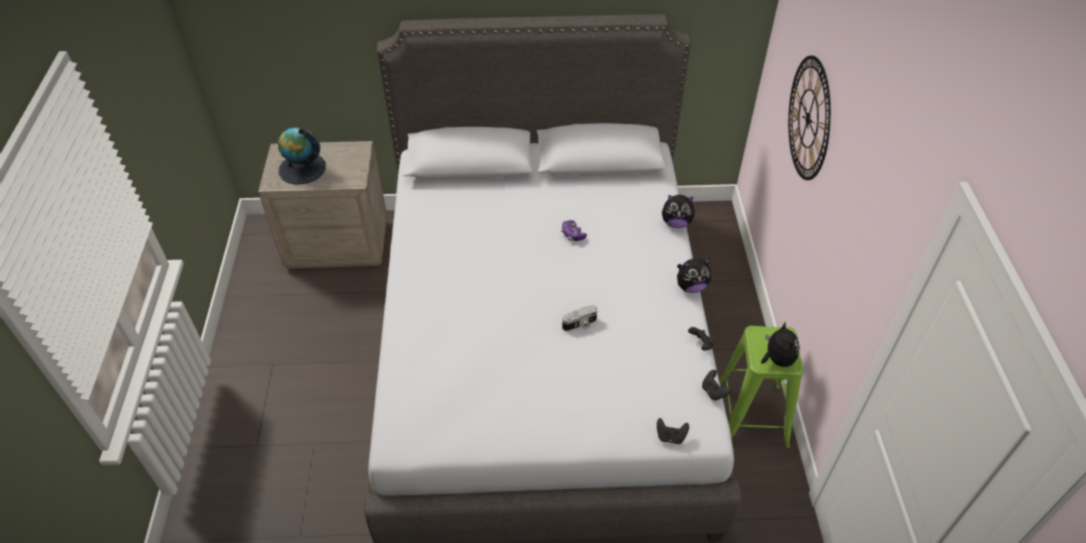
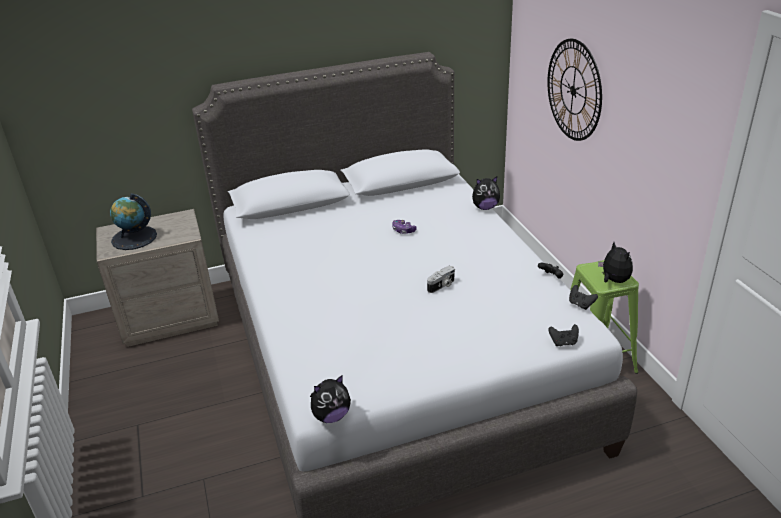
camera: 15 degrees left, 15 degrees down
plush toy [677,258,711,293] -> plush toy moved to [310,375,351,423]

